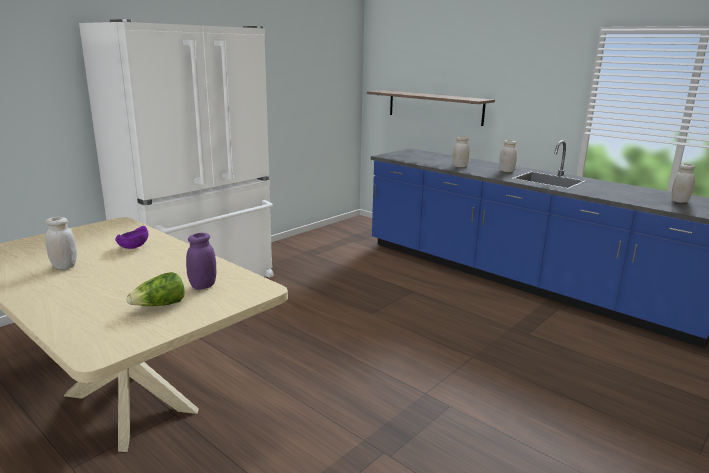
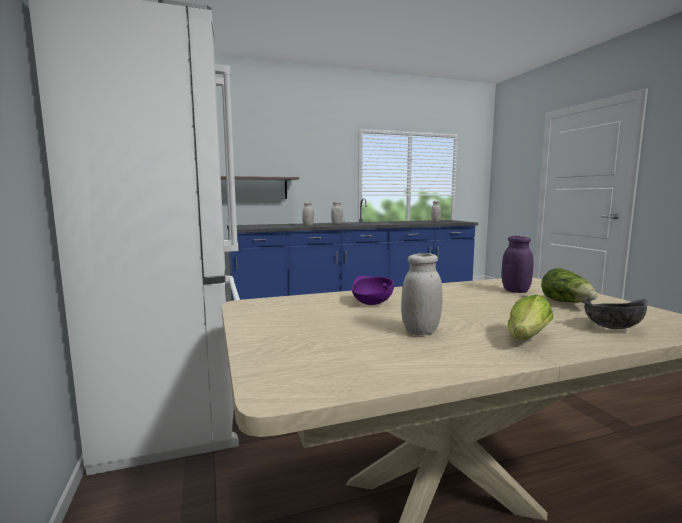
camera: 60 degrees left, 10 degrees down
none -> lettuce [508,294,553,340]
none -> grey bowl [582,298,648,329]

